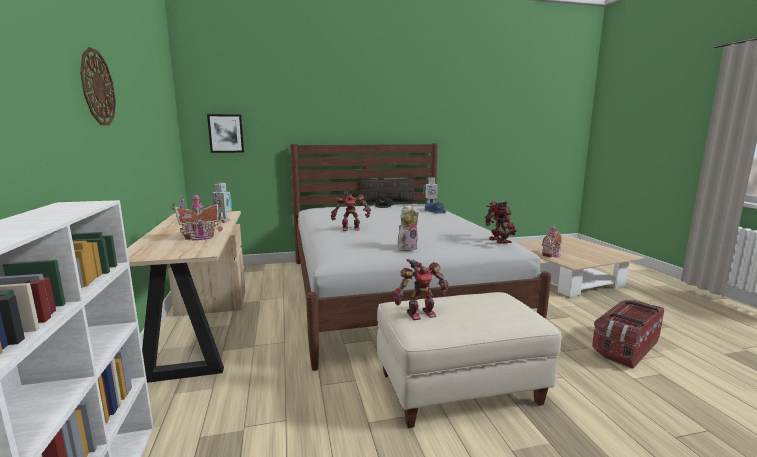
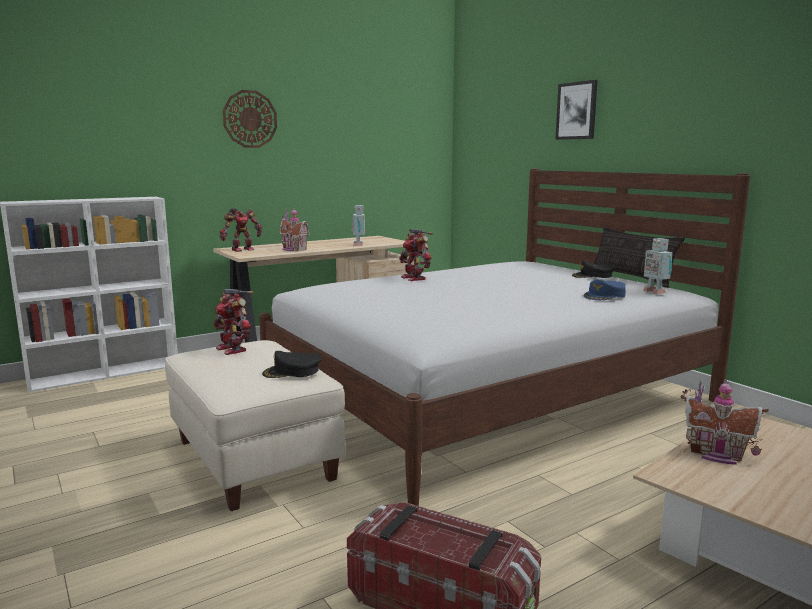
camera: 70 degrees right, 0 degrees up
picture [207,114,244,153] -> picture moved to [555,80,598,140]
plush toy [398,205,418,251] -> none
toy robot [485,200,516,244] -> toy robot moved to [219,208,262,252]
none -> black cap [262,351,322,378]

